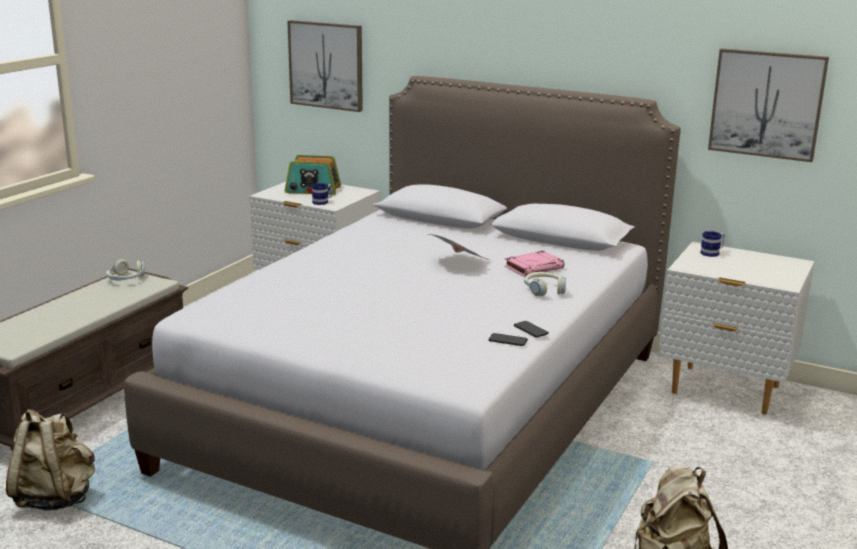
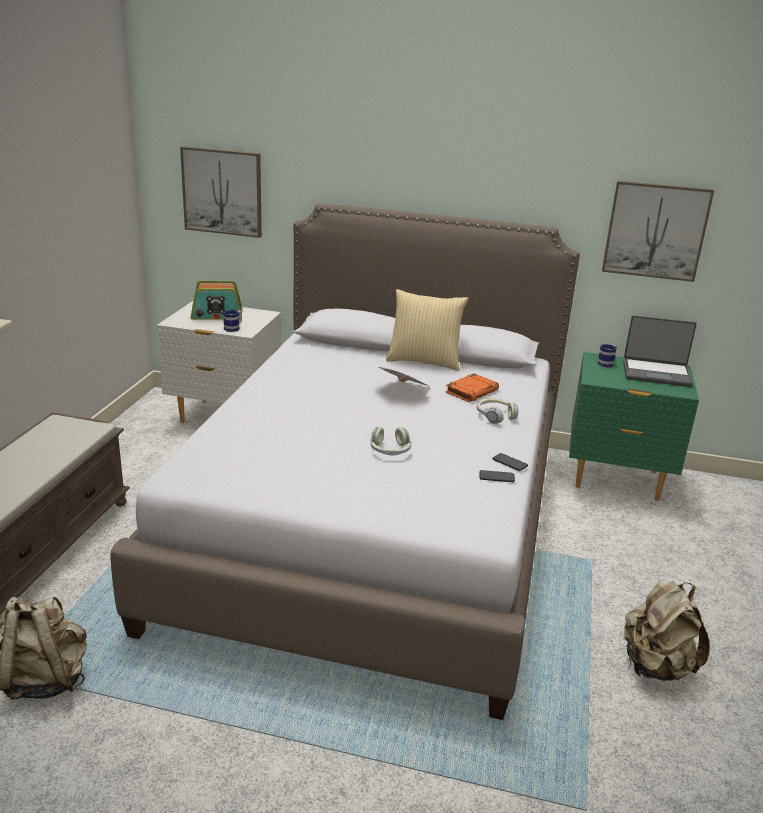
camera: 15 degrees left, 5 degrees up
headphones [106,259,145,281] -> headphones moved to [371,427,411,456]
pink book [505,251,564,277] -> orange book [446,374,499,402]
white nightstand [659,241,814,415] -> green nightstand [569,352,699,501]
none -> pillow [386,289,469,371]
none -> laptop [623,315,697,387]

